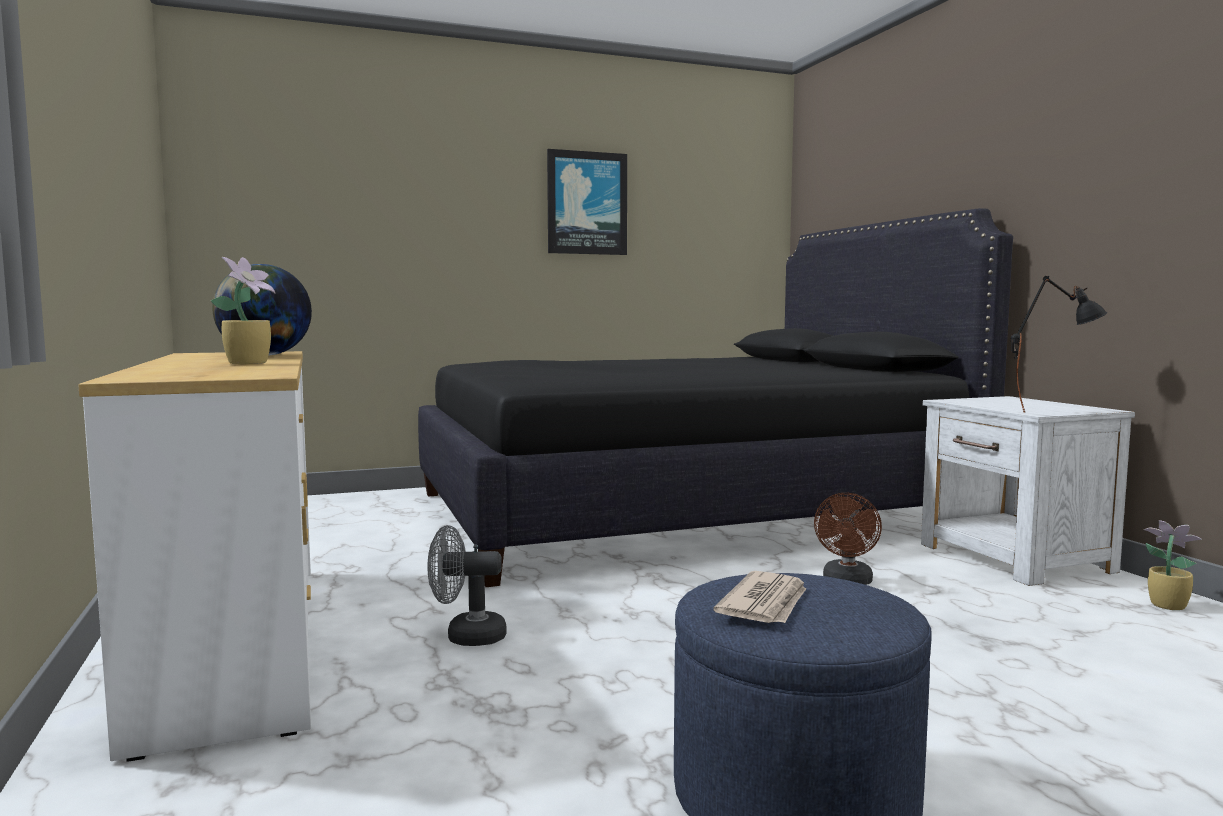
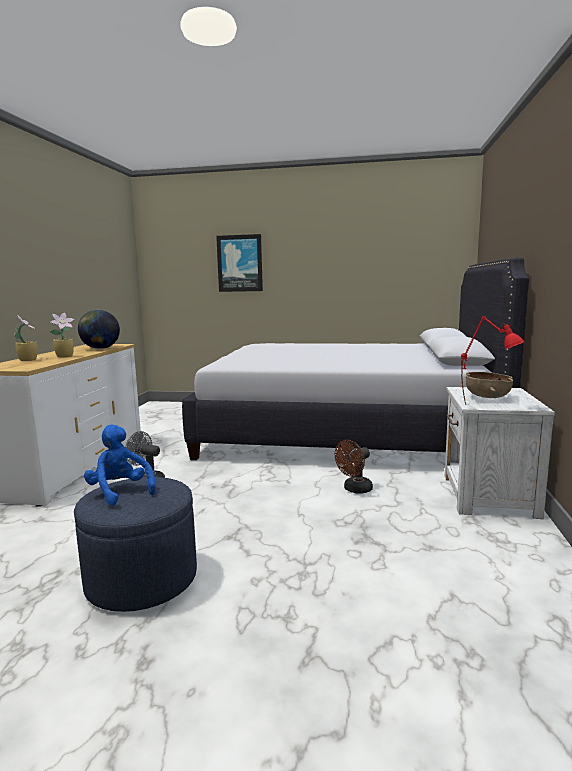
camera: 30 degrees right, 5 degrees up
black bed [418,208,1013,587] -> white bed [182,258,529,460]
picture [547,149,627,255] -> picture moved to [216,234,263,292]
newspaper [713,571,806,623] -> blue plush toy [84,425,156,506]
black table lamp [1011,276,1107,412] -> red table lamp [461,316,524,405]
potted plant [1144,520,1202,610] -> potted plant moved to [14,315,38,361]
none -> brown bowl [466,372,513,398]

